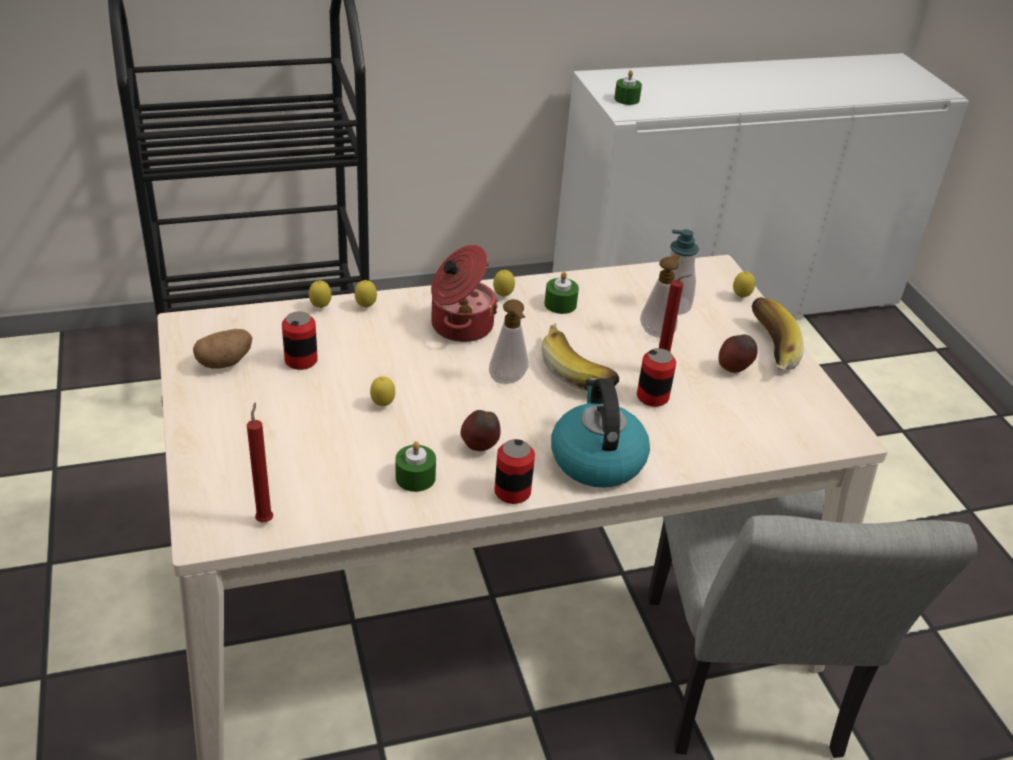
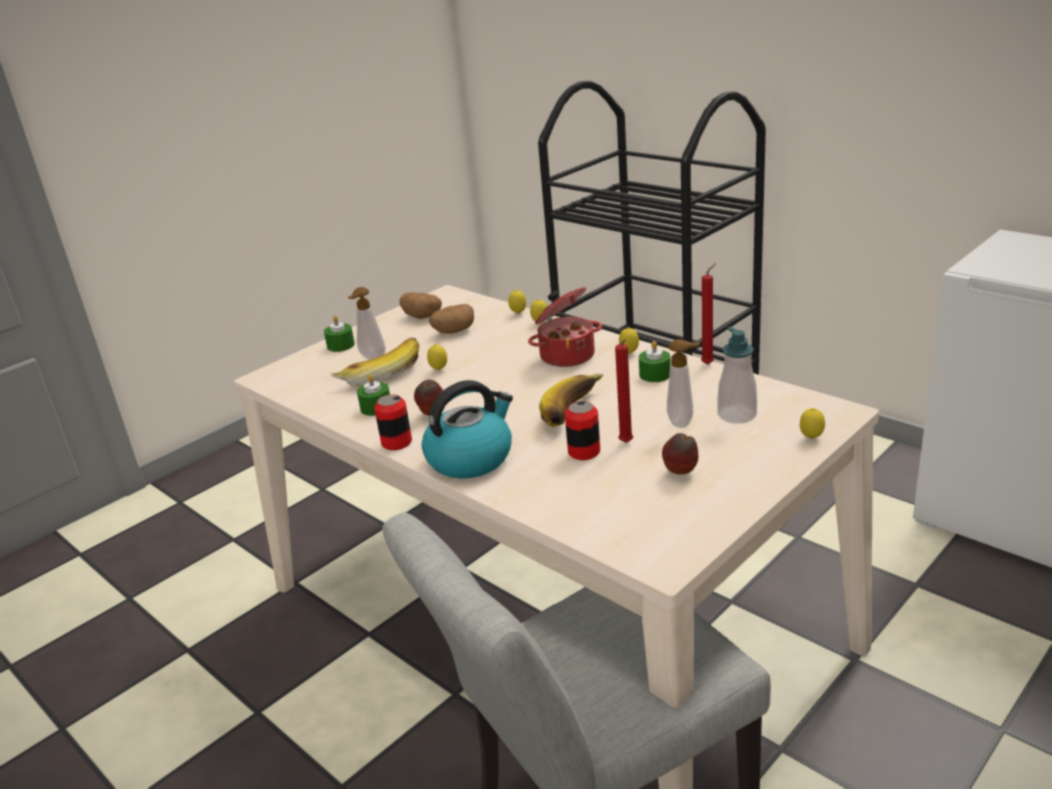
camera: 65 degrees right, 10 degrees down
red candle [247,402,273,523] -> red candle moved to [701,263,716,365]
can [282,312,318,370] -> potato [429,304,474,334]
soap dispenser [489,299,529,384] -> soap dispenser moved to [348,287,386,360]
green candle [614,70,642,105] -> green candle moved to [324,315,355,352]
banana [752,297,804,370] -> banana moved to [331,337,419,387]

